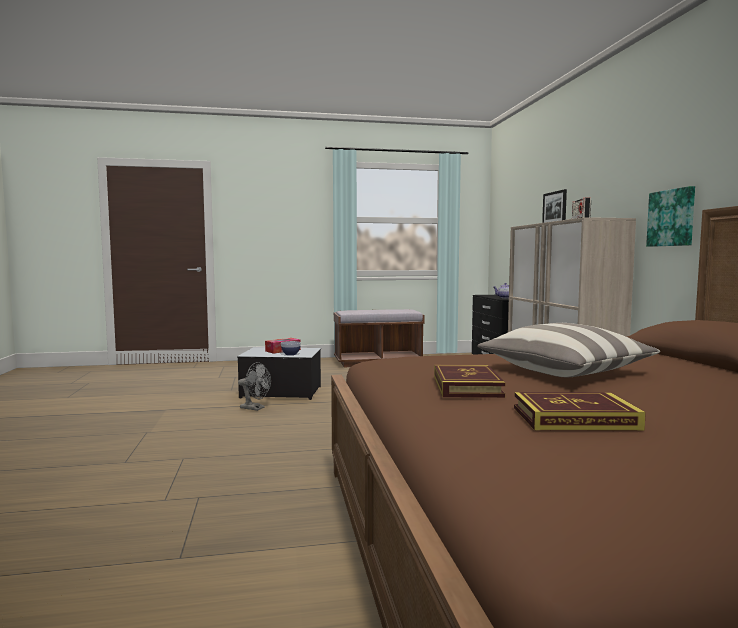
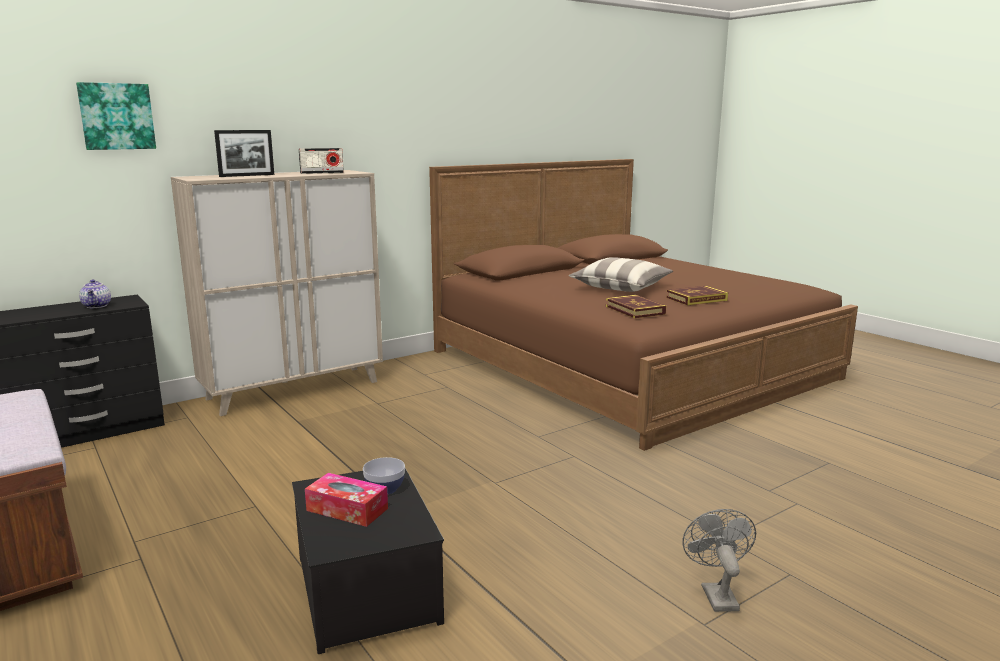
camera: 115 degrees left, 10 degrees up
grey fan [238,362,271,411] -> grey fan moved to [682,509,756,612]
book [514,392,646,431] -> book moved to [606,295,666,318]
picture [646,186,695,247] -> picture moved to [76,82,156,150]

